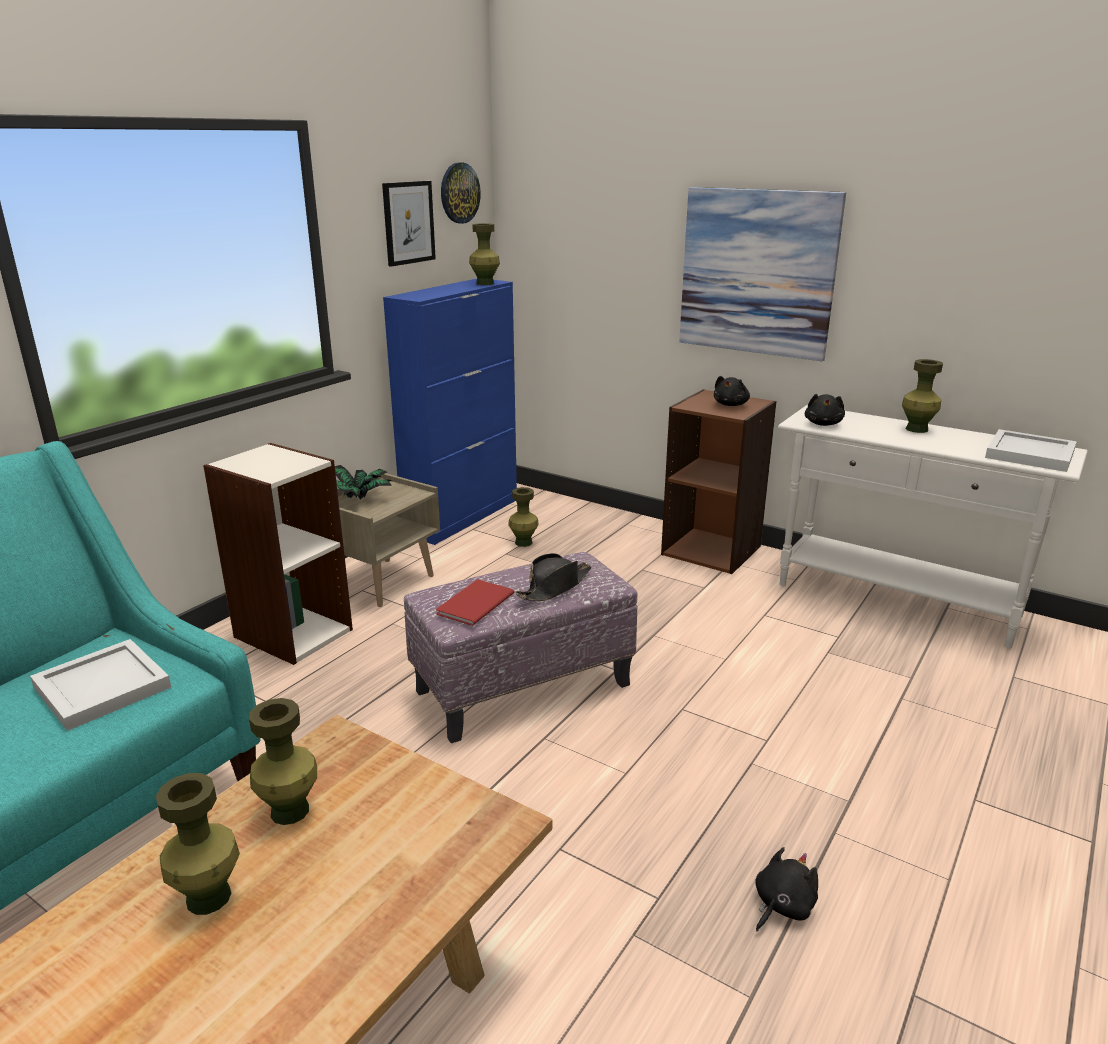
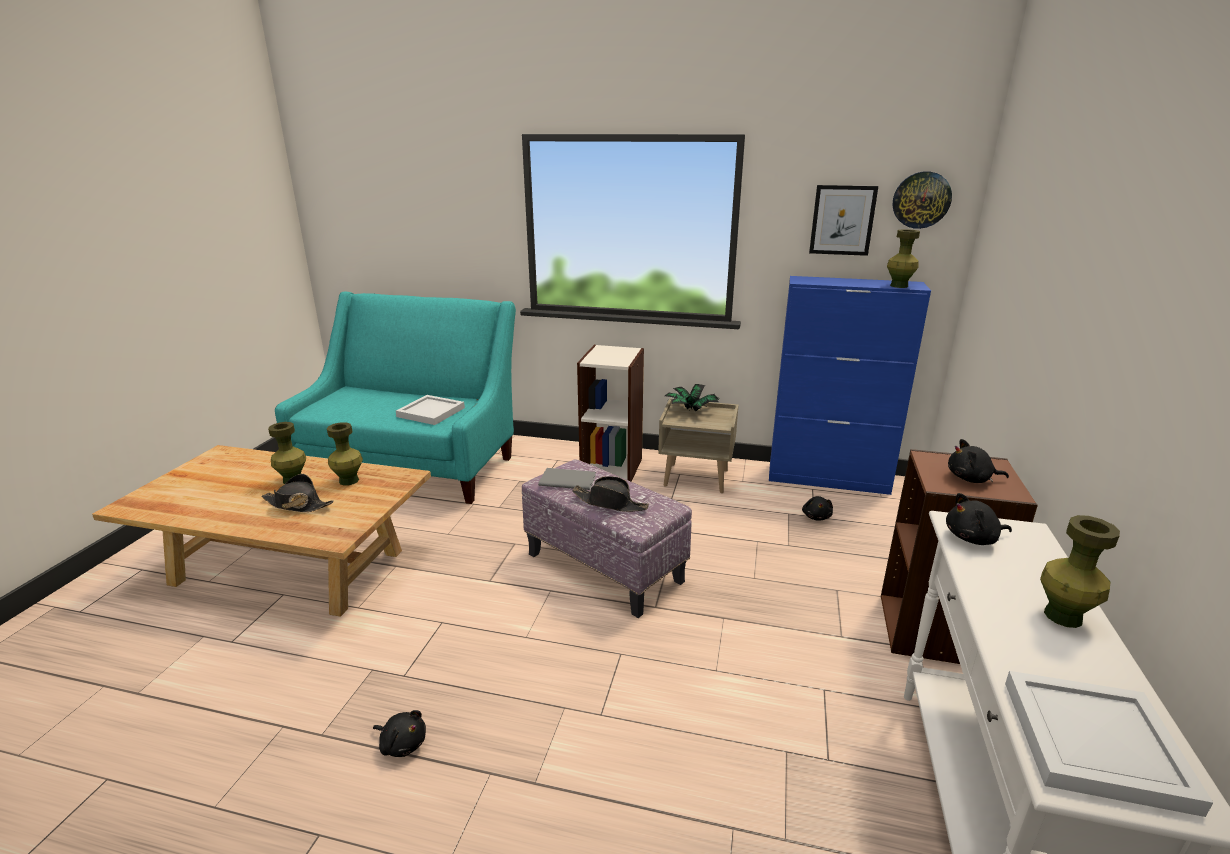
camera: 70 degrees right, 0 degrees up
red book [436,580,514,626] -> grey book [538,468,596,490]
green vase [508,487,539,547] -> black plush toy [802,496,833,521]
picture [679,187,846,361] -> none
none -> black hat [262,474,334,512]

